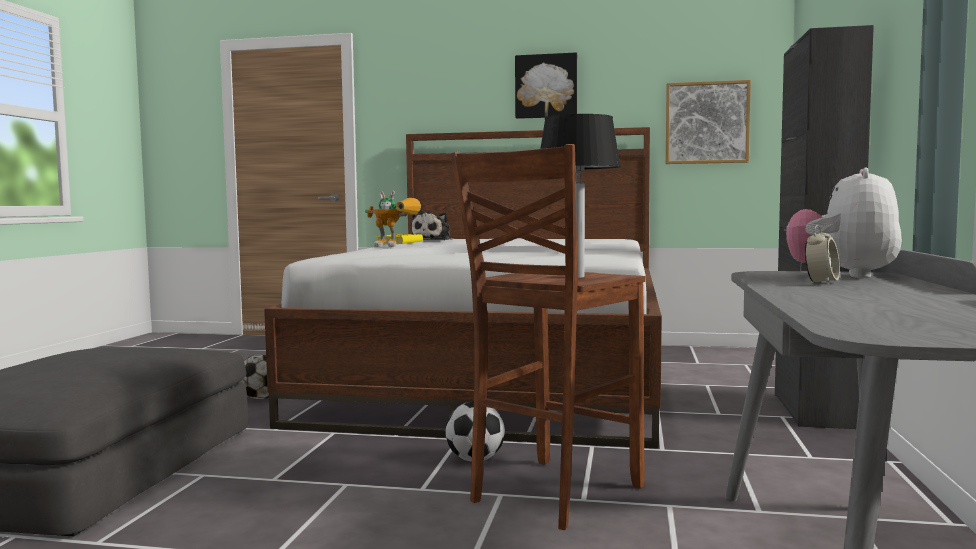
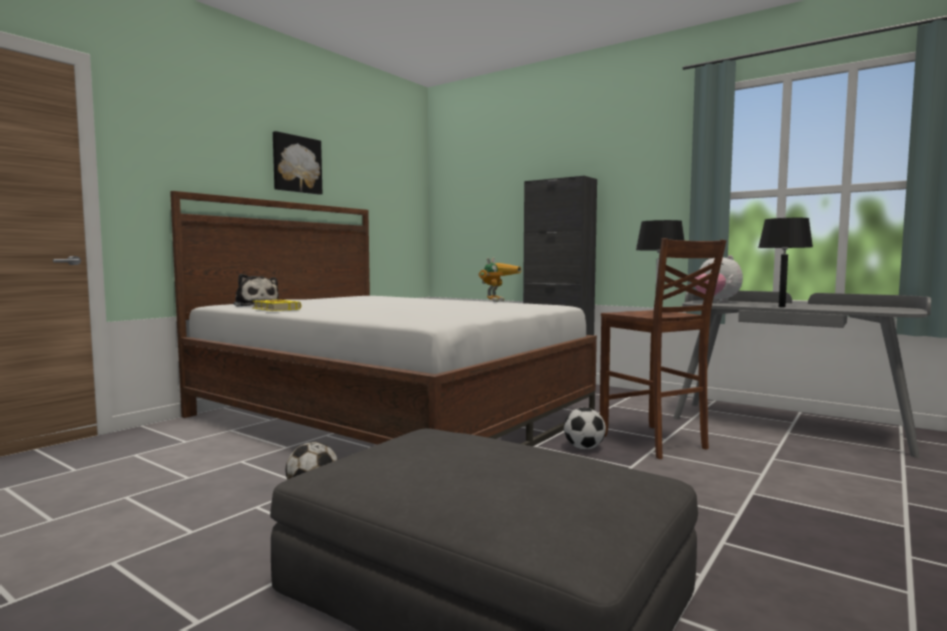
camera: 65 degrees left, 0 degrees up
toy robot [365,191,421,247] -> toy robot moved to [478,257,521,302]
picture [666,80,751,164] -> none
alarm clock [805,225,840,284] -> none
none -> black table lamp [758,218,813,307]

